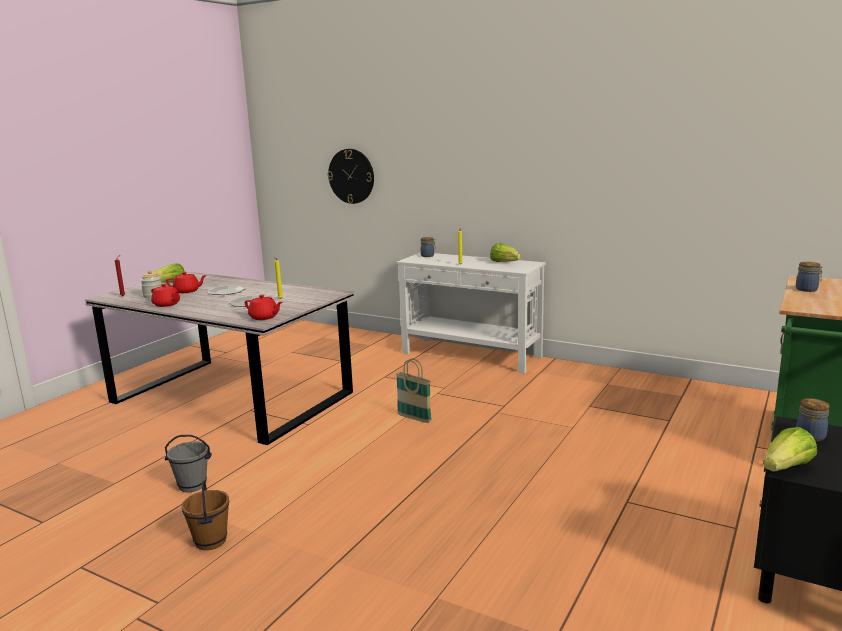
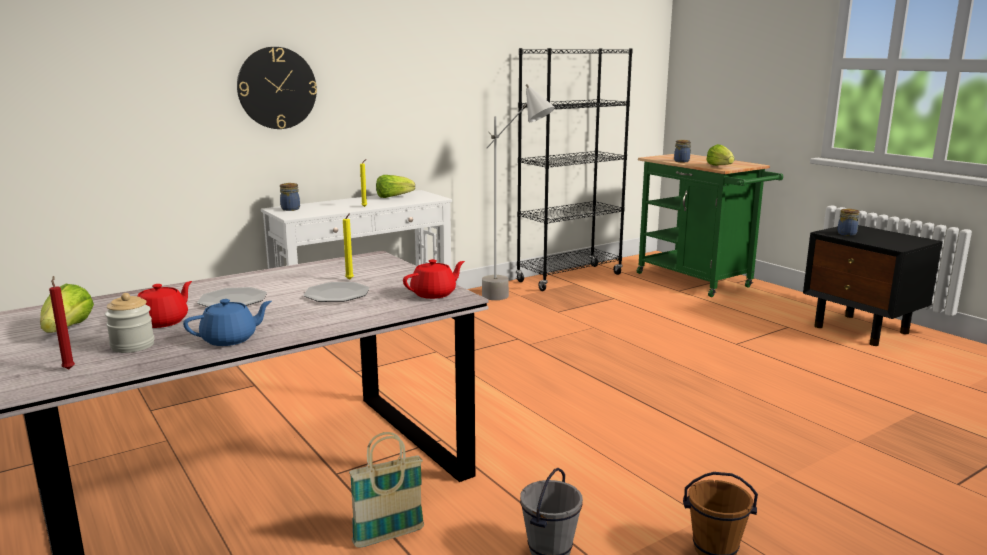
camera: 65 degrees left, 0 degrees up
red teapot [151,284,180,307] -> blue teapot [183,299,272,346]
wall clock [328,149,374,204] -> wall clock moved to [237,47,317,129]
basket [396,359,432,423] -> basket moved to [349,432,424,548]
lettuce [764,427,817,471] -> lettuce moved to [706,144,734,166]
none -> grey floor lamp [482,84,555,300]
none -> black bookcase [516,48,633,291]

